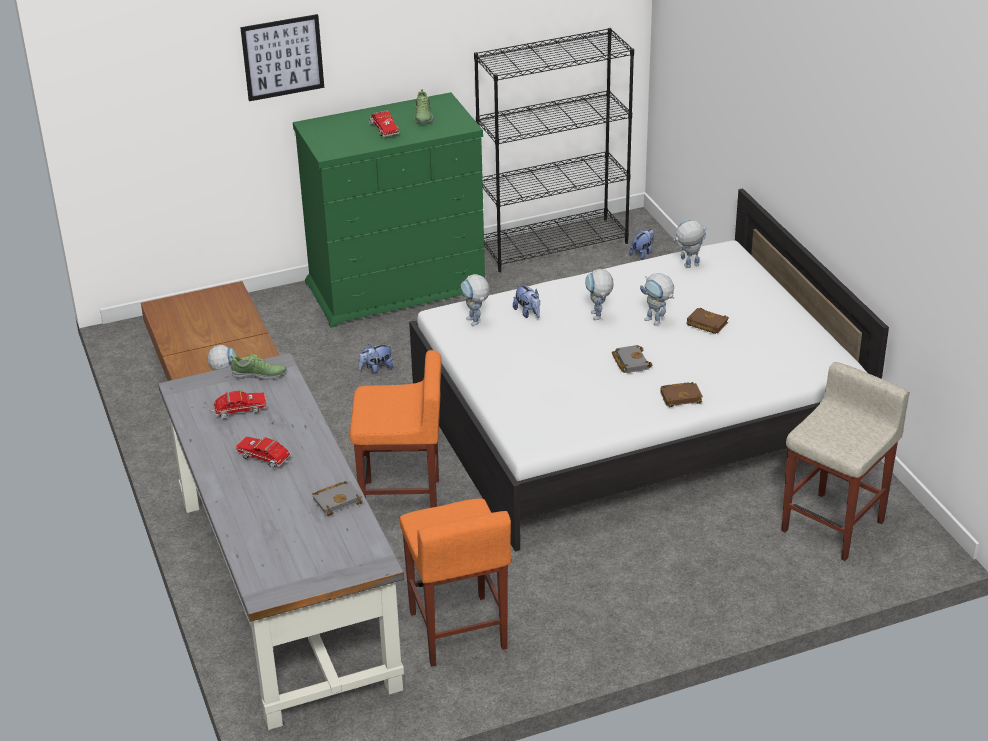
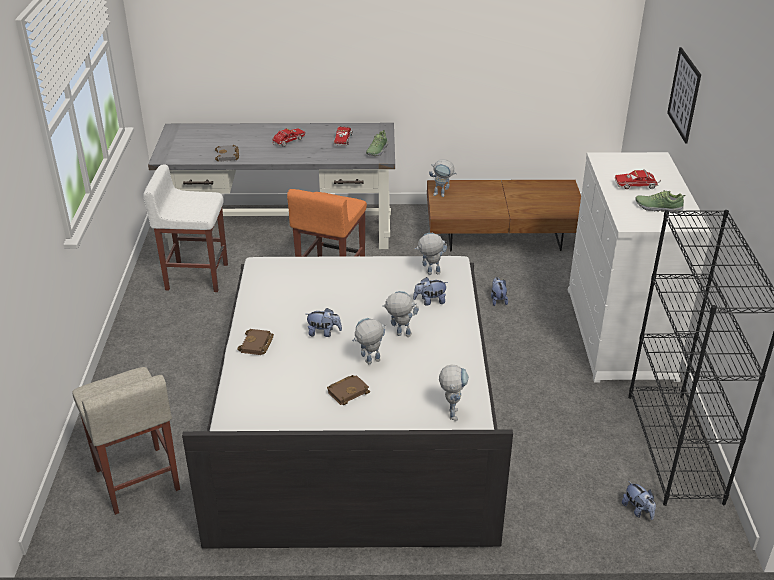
camera: 110 degrees right, 0 degrees up
green dresser [293,92,490,328] -> white dresser [568,152,712,383]
orange stool [400,498,511,667] -> white stool [143,164,228,292]
grey book [612,345,652,373] -> plush toy [307,308,342,337]

